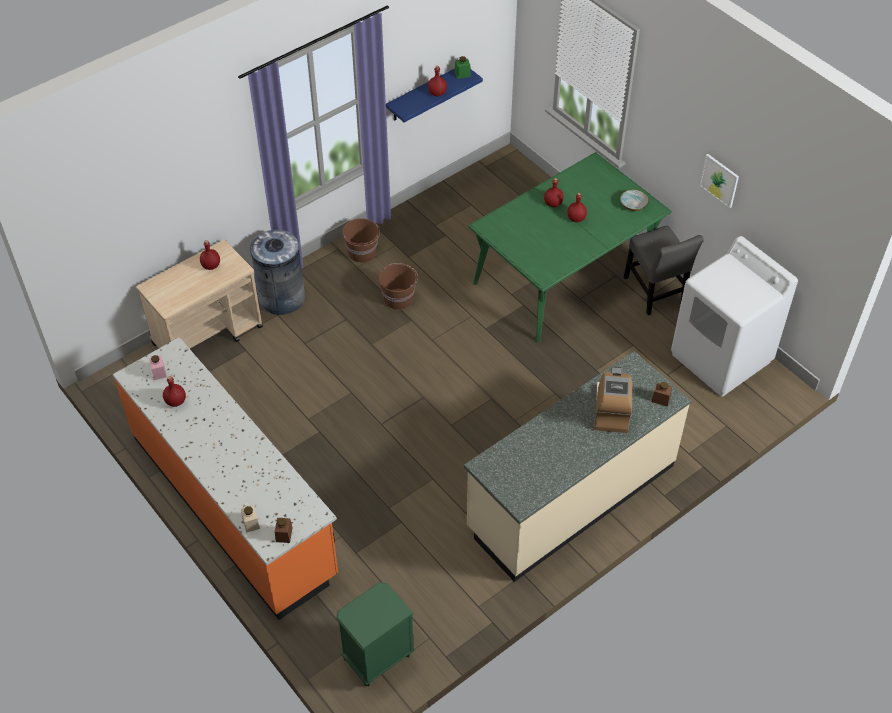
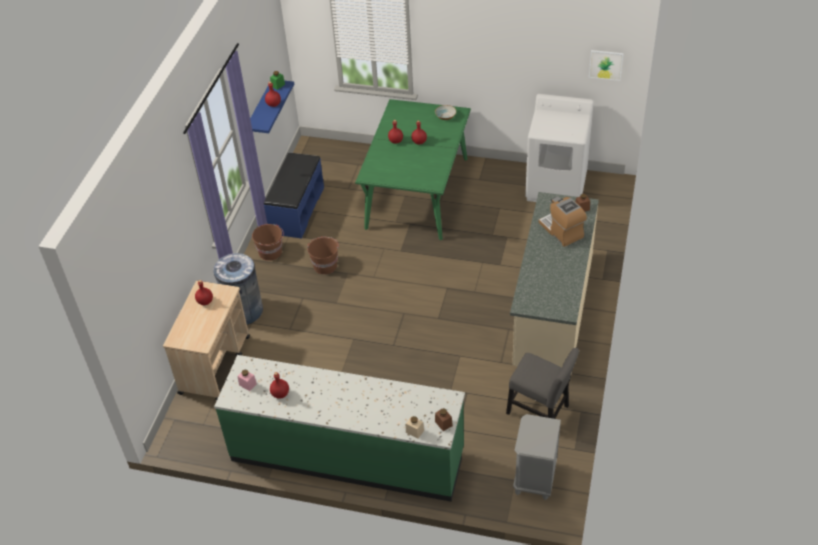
camera: 35 degrees left, 5 degrees down
orange counter [113,337,338,620] -> green counter [214,355,465,502]
green nightstand [336,582,415,686] -> grey nightstand [513,414,561,500]
grey chair [624,225,704,315] -> grey chair moved to [506,348,579,419]
picture [700,154,739,208] -> picture moved to [589,50,624,81]
none -> blue bench [264,152,324,239]

